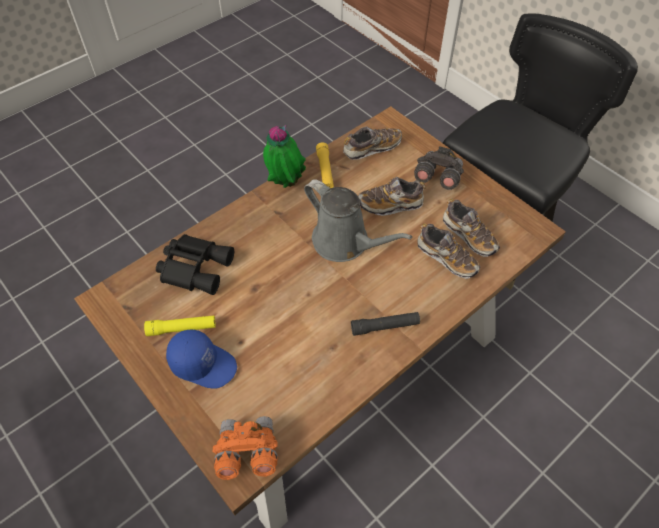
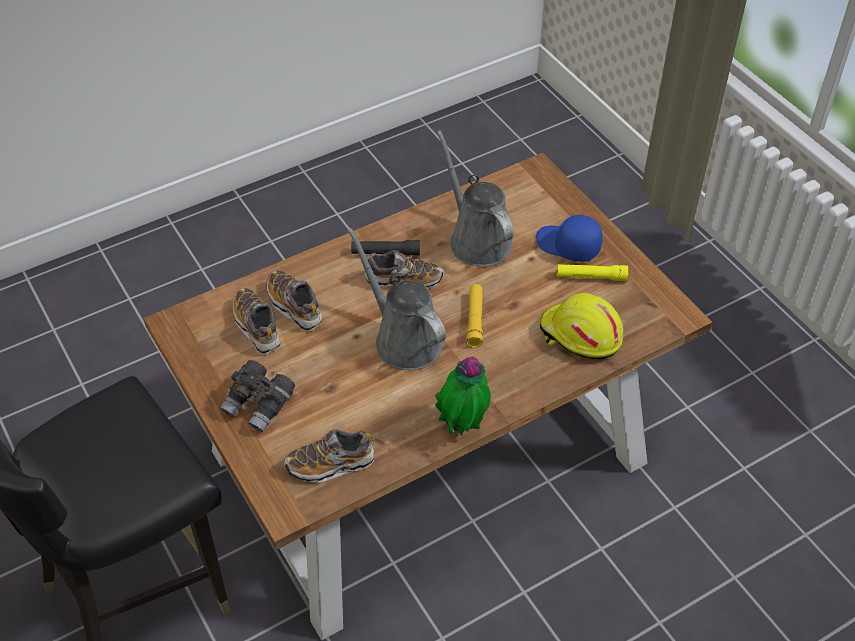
camera: 170 degrees left, 5 degrees down
black binoculars [156,234,234,295] -> yellow hard hat [540,293,623,359]
orange binoculars [213,416,277,480] -> none
yellow flashlight [316,142,334,188] -> yellow flashlight moved to [466,284,483,348]
shoe [358,177,426,216] -> shoe moved to [364,250,443,289]
none -> grey watering can [437,130,514,267]

